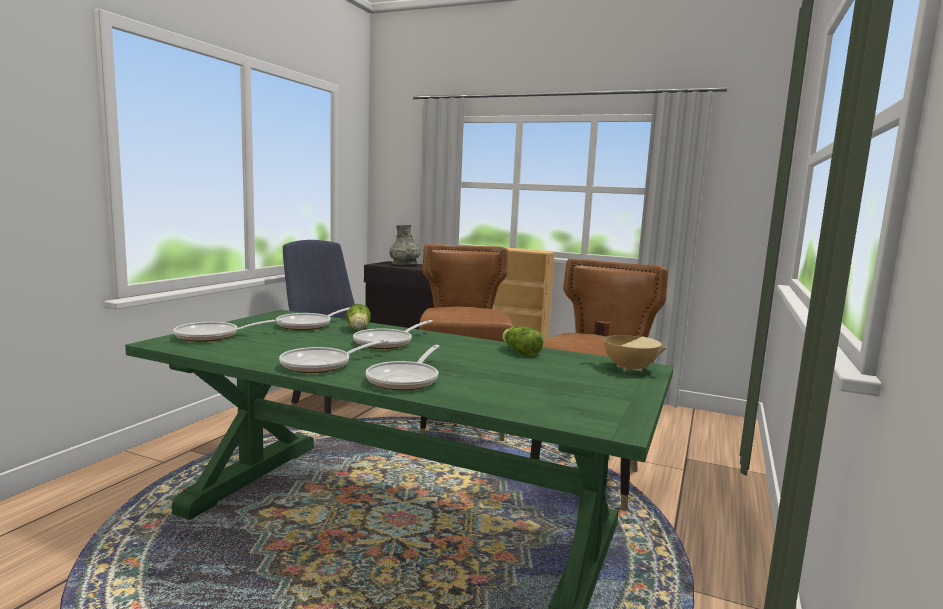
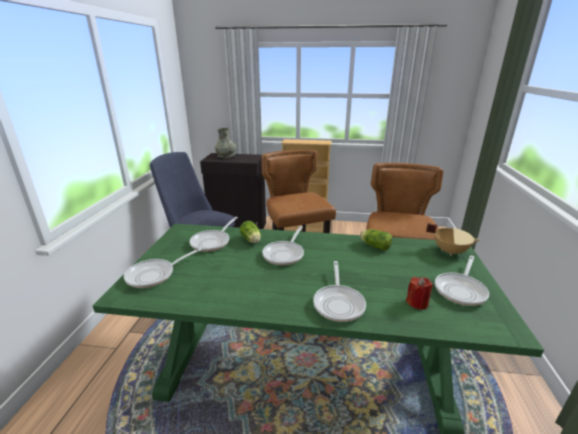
camera: 15 degrees left, 15 degrees up
frying pan [279,339,388,373] -> frying pan moved to [435,256,489,306]
none -> red candle [406,277,433,310]

